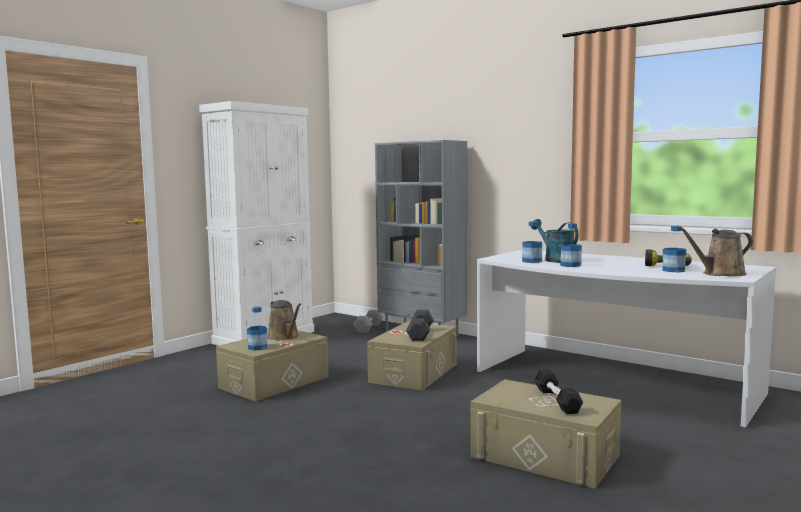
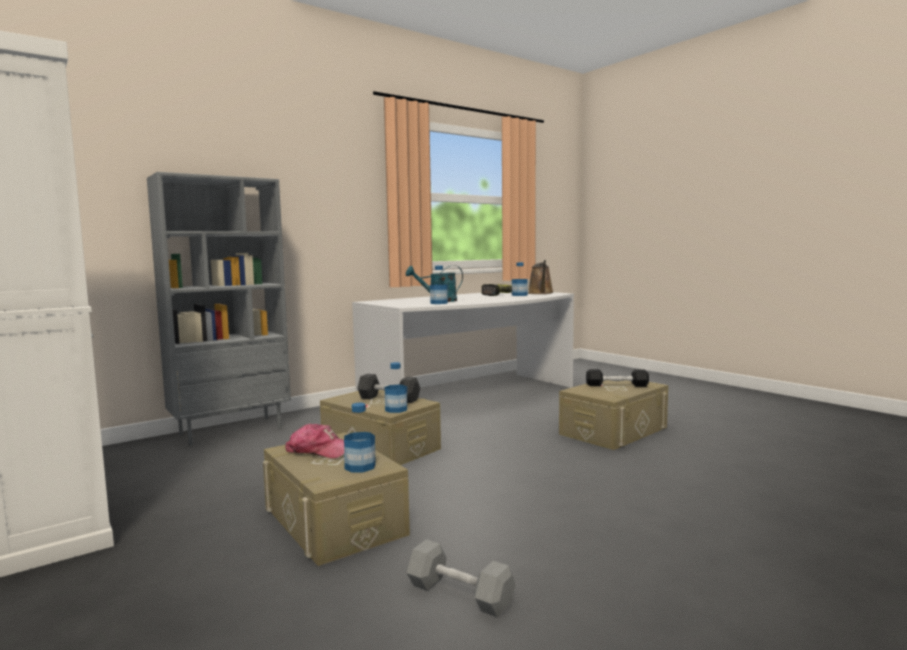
camera: 75 degrees left, 0 degrees up
brown watering can [267,300,301,340] -> cap [285,423,344,458]
grey dumbbell [353,309,383,333] -> grey dumbbell moved to [406,539,515,617]
bottle [560,223,582,267] -> bottle moved to [385,362,407,413]

